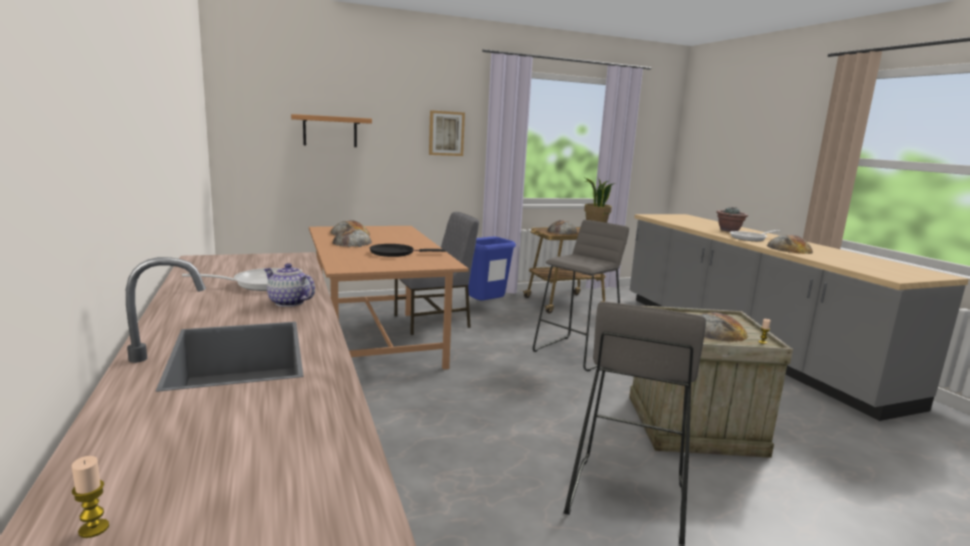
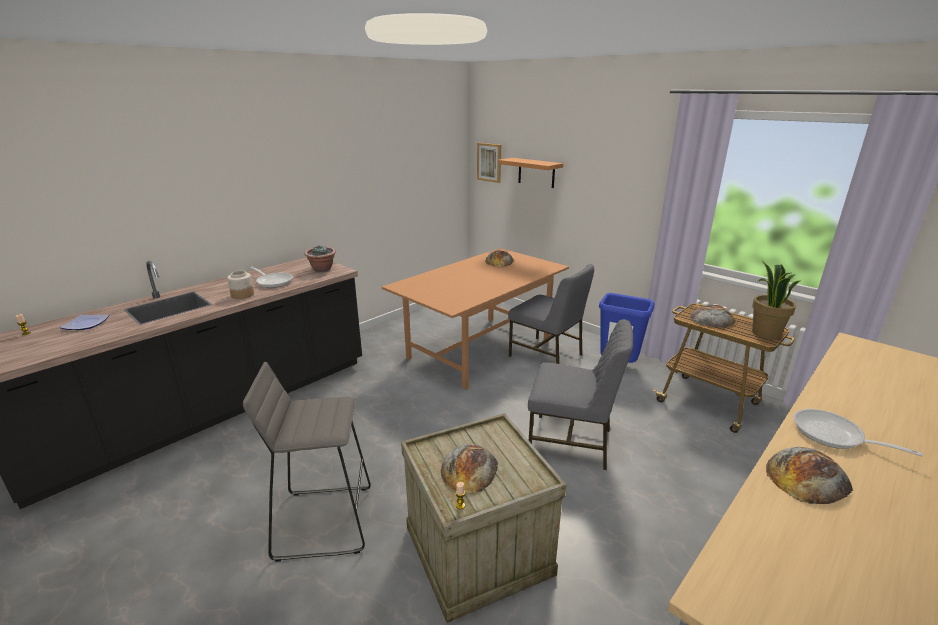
camera: 65 degrees right, 10 degrees up
teapot [264,263,315,307] -> jar [227,271,254,299]
bread [332,228,372,247] -> none
black frying pan [370,244,446,257] -> none
picture [429,110,465,156] -> picture moved to [477,143,501,183]
grey stool [533,220,629,372] -> grey chair [528,319,633,470]
potted plant [716,207,748,232] -> potted plant moved to [305,246,336,272]
none -> plate [60,315,110,330]

